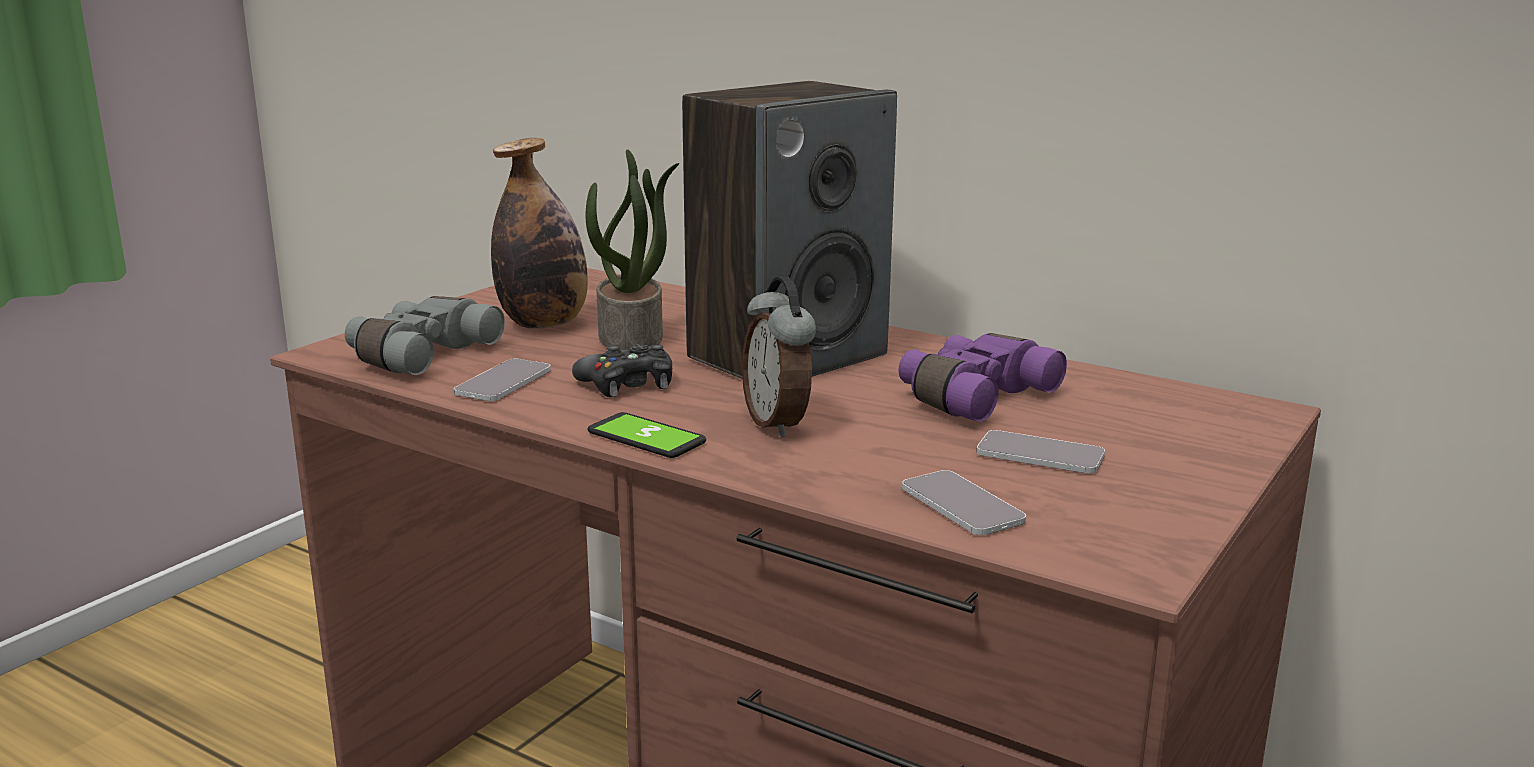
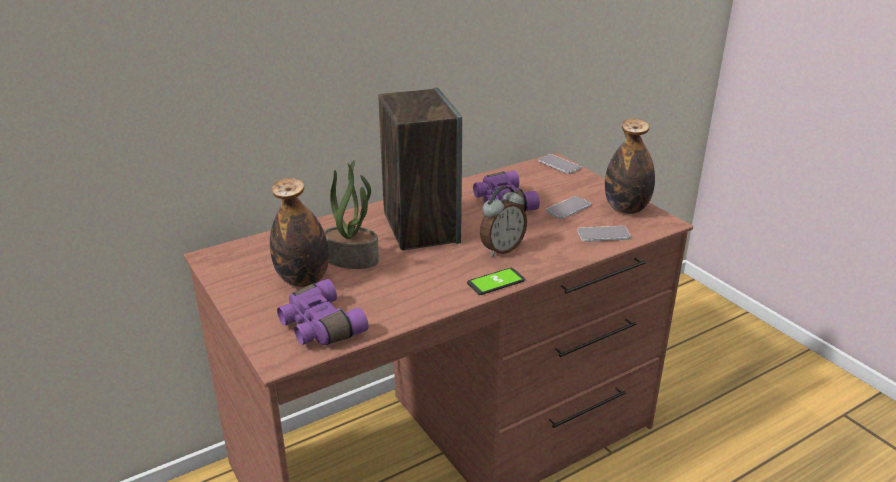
camera: 65 degrees left, 10 degrees up
grey binoculars [345,296,505,375] -> purple binoculars [277,279,369,345]
phone [454,359,551,401] -> phone moved to [538,154,581,174]
black game controller [572,344,672,397] -> none
alarm clock [742,277,816,437] -> alarm clock turned 45 degrees counterclockwise [480,186,527,256]
none -> bottle [605,119,655,214]

